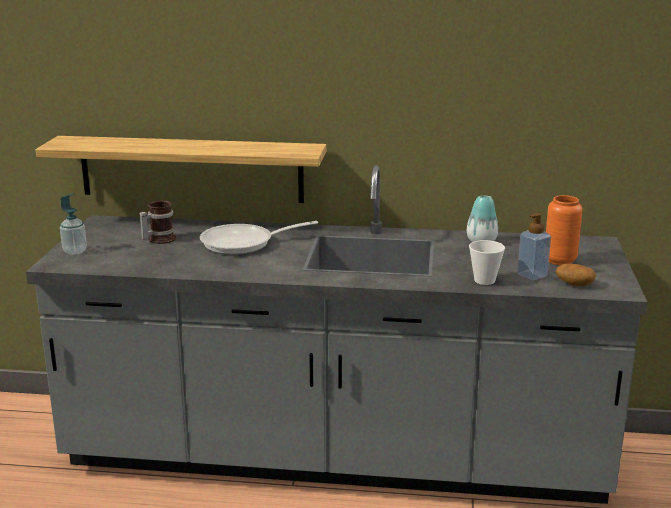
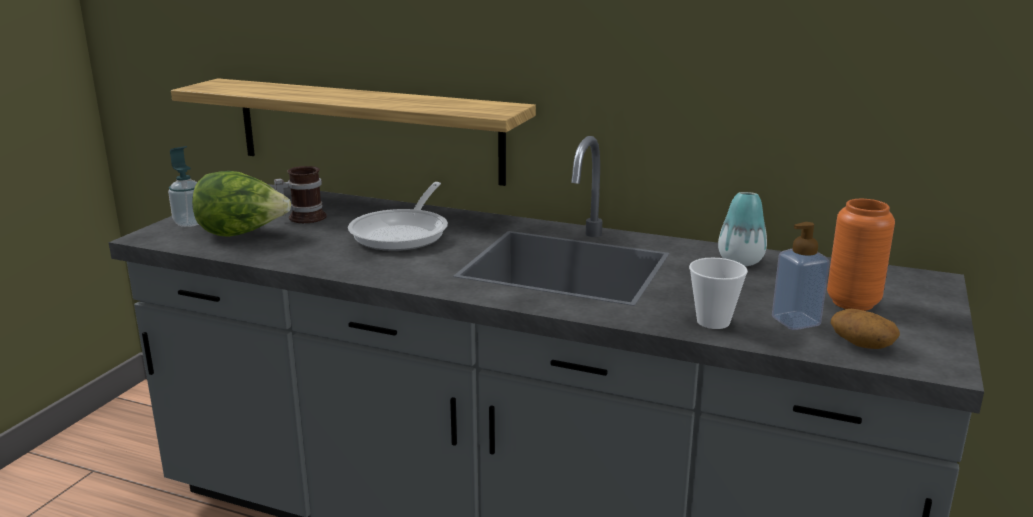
camera: 15 degrees right, 0 degrees up
frying pan [200,221,318,255] -> frying pan turned 75 degrees counterclockwise [348,182,448,251]
none -> lettuce [192,171,291,237]

